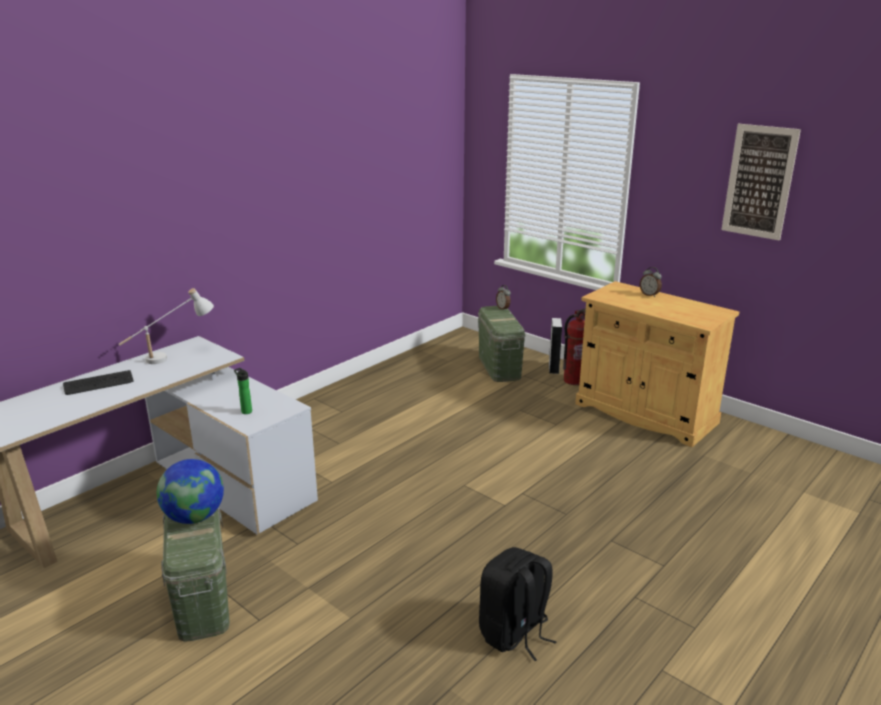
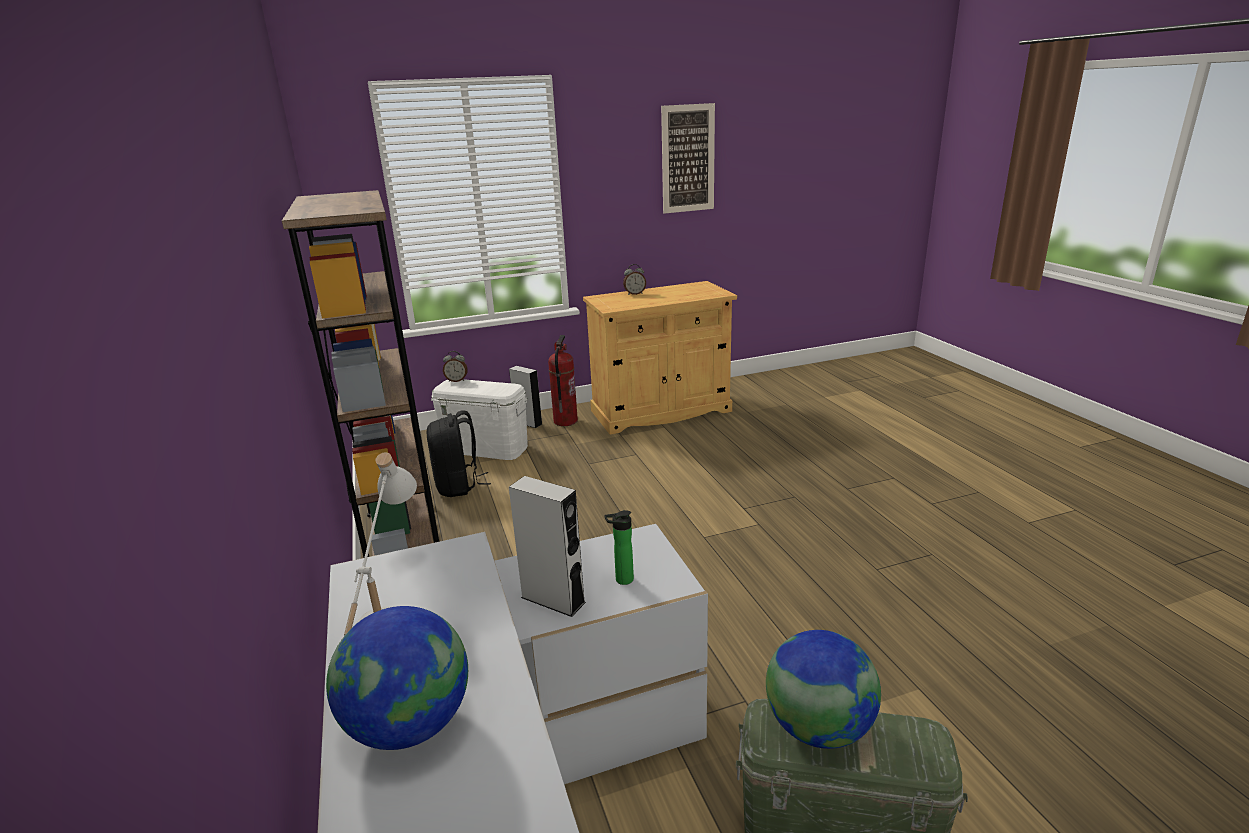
camera: 60 degrees left, 0 degrees up
keyboard [63,370,133,395] -> globe [326,606,468,750]
green storage box [478,306,525,382] -> white storage box [431,379,528,460]
black backpack [479,547,557,661] -> black backpack moved to [427,410,491,497]
none -> brown bookcase [282,190,439,557]
none -> grey speaker [509,476,586,617]

